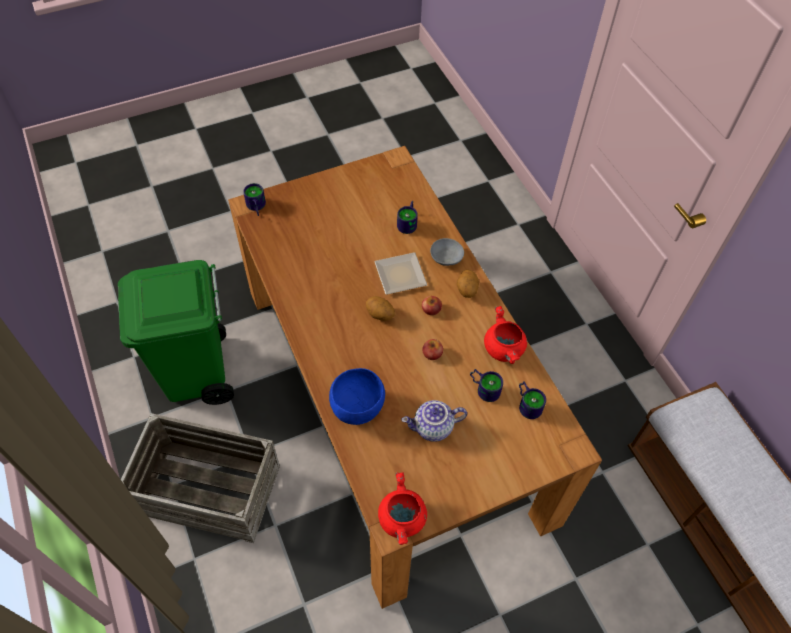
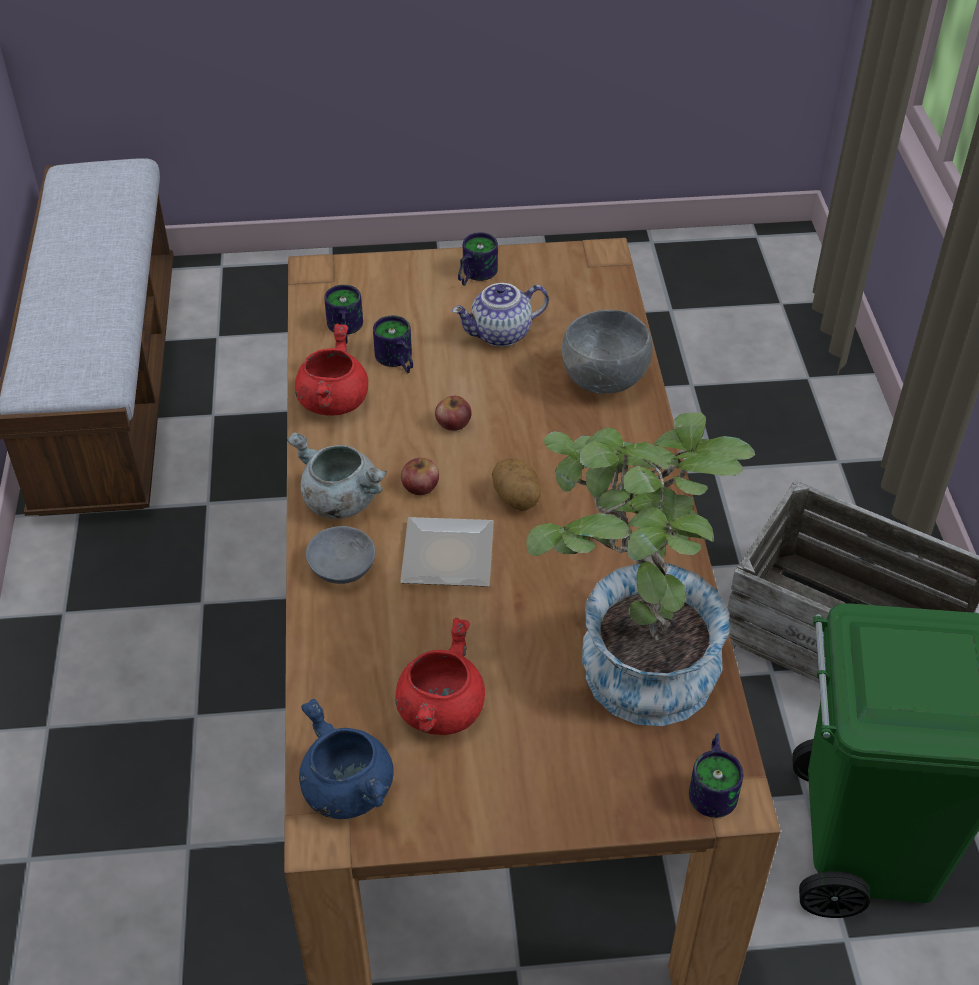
camera: 160 degrees left, 10 degrees down
blue bowl [329,368,385,425] -> grey bowl [562,310,653,394]
red cooking pot [378,472,427,545] -> red cooking pot moved to [395,618,485,735]
mug [397,201,418,234] -> mug moved to [458,232,498,286]
teapot [401,400,467,442] -> teapot turned 150 degrees clockwise [452,283,549,347]
potato [457,270,479,298] -> grey cooking pot [287,432,387,519]
none -> blue cooking pot [299,699,394,819]
none -> potted plant [526,412,755,726]

